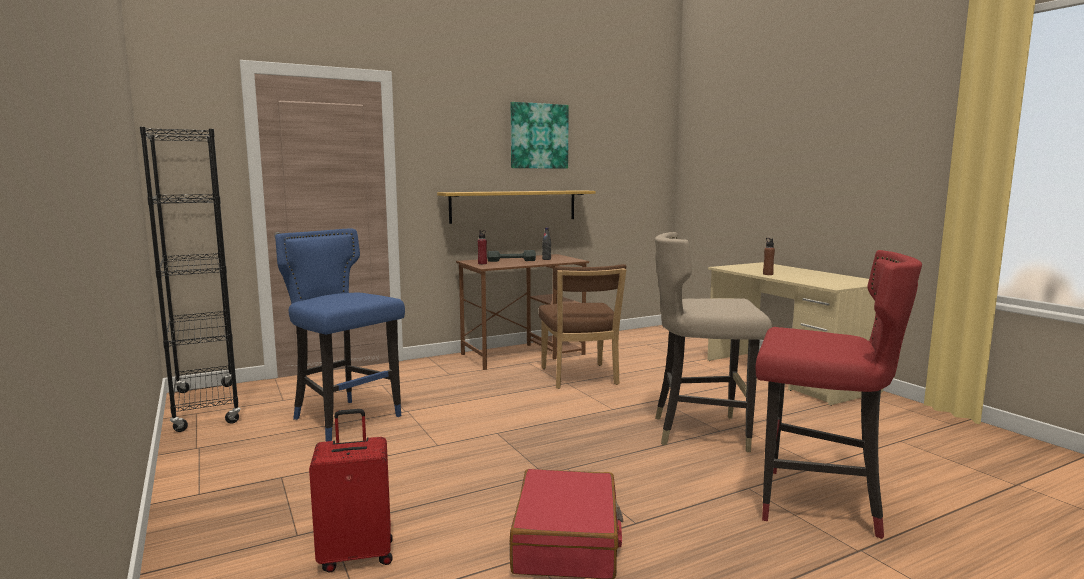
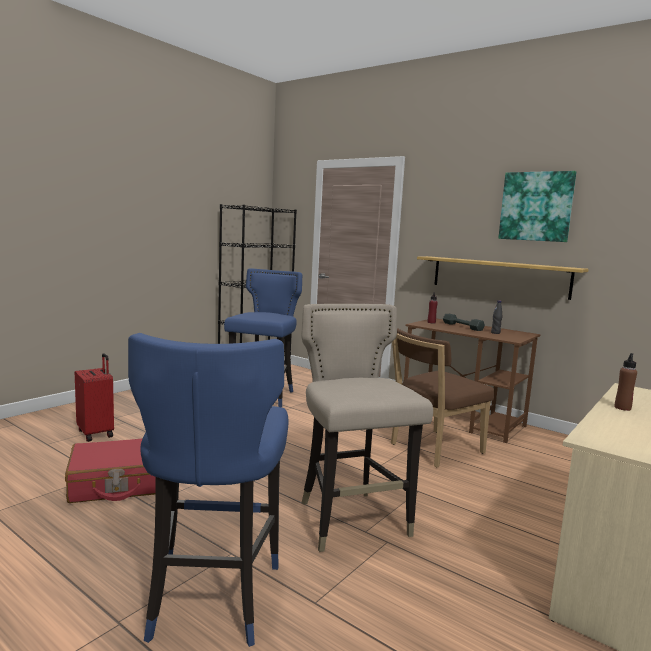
camera: 65 degrees right, 0 degrees up
red stool [756,250,922,539] -> blue stool [128,333,289,647]

